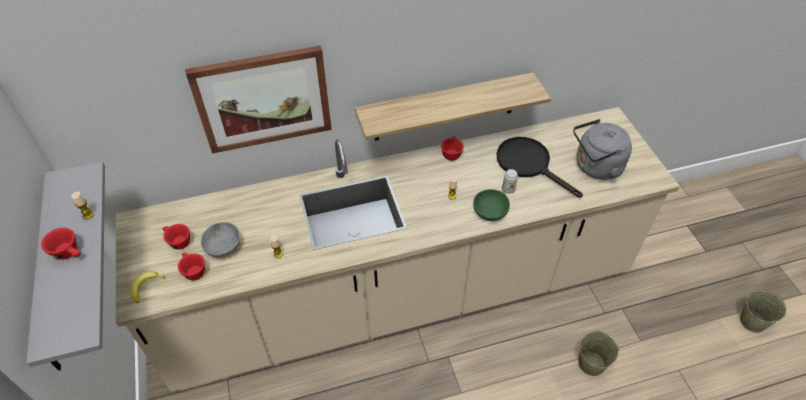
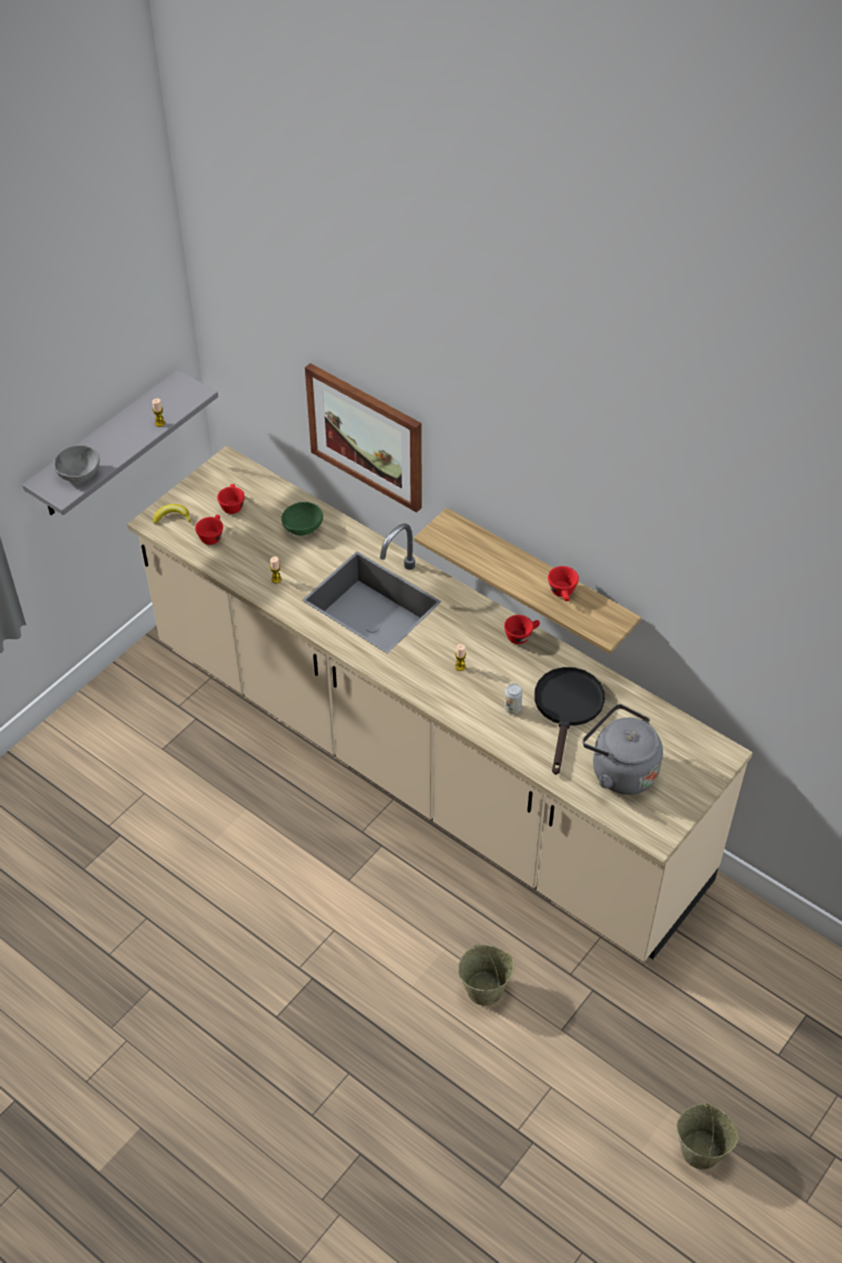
camera: 55 degrees right, 0 degrees up
red cup [41,228,81,260] -> red cup moved to [548,566,579,601]
grey bowl [201,222,240,258] -> grey bowl moved to [54,445,100,482]
green bowl [473,189,510,221] -> green bowl moved to [281,502,323,536]

